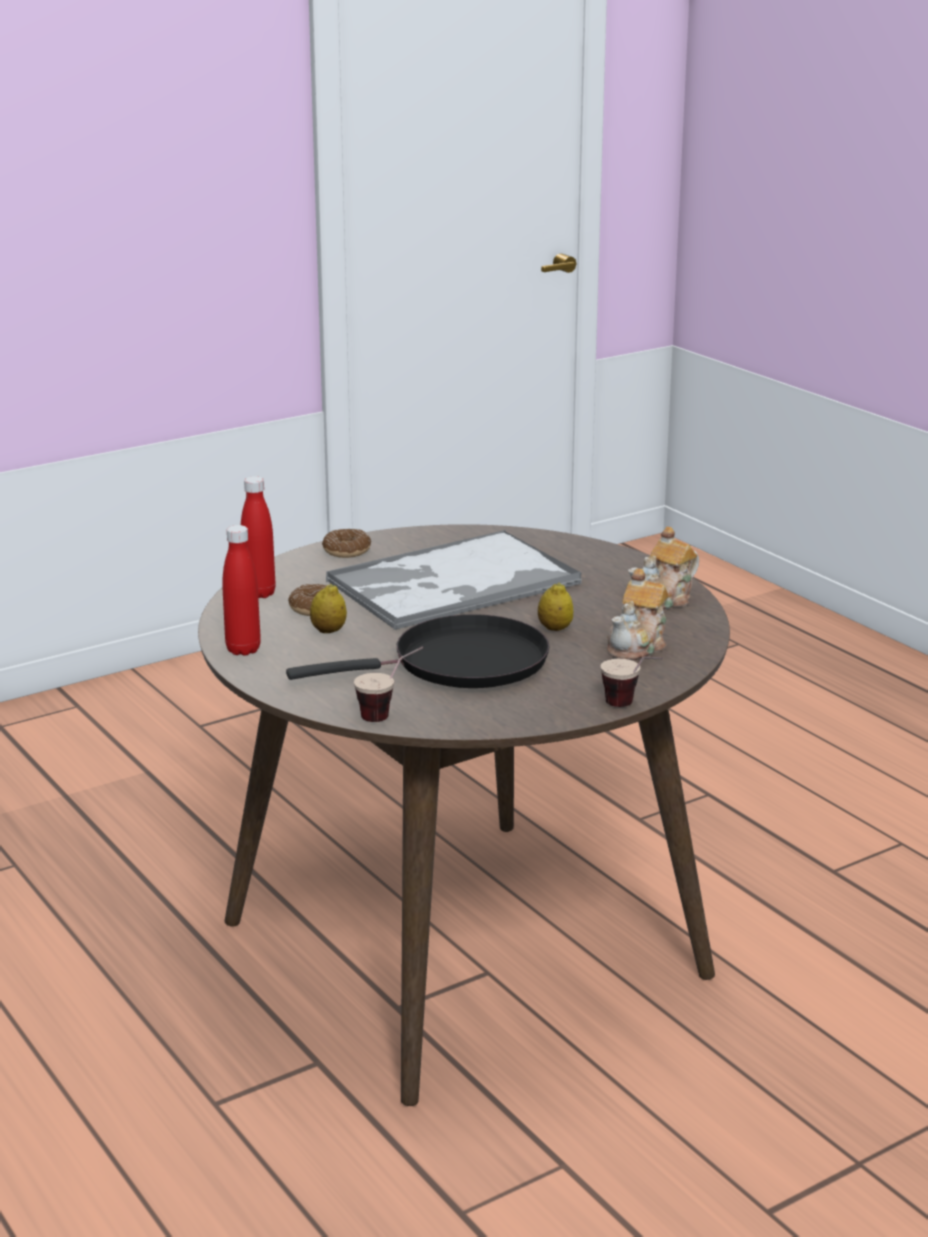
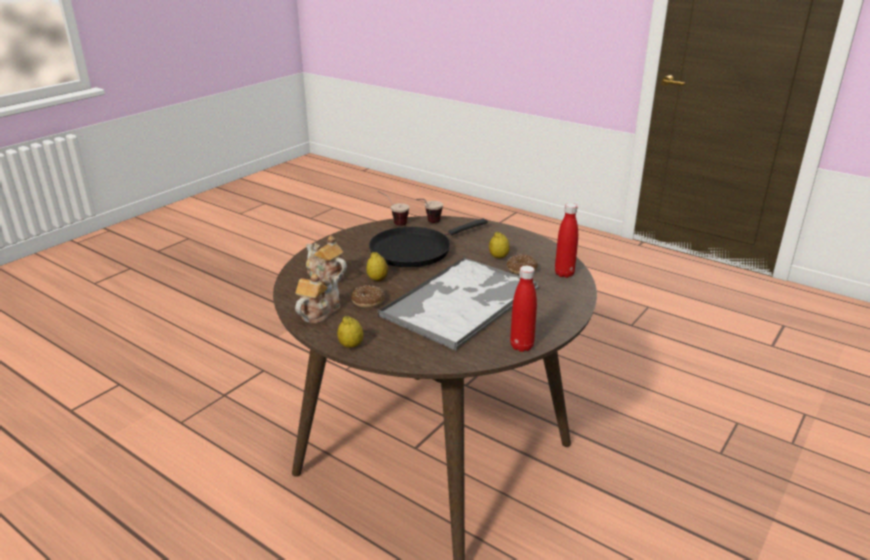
camera: 160 degrees right, 5 degrees up
red bottle [222,525,261,656] -> red bottle moved to [510,266,537,352]
donut [322,529,371,558] -> donut moved to [351,285,385,308]
cup [601,657,663,707] -> cup moved to [378,191,409,226]
teapot [607,568,668,660] -> teapot turned 60 degrees counterclockwise [306,235,347,283]
none -> lemon [337,316,363,348]

